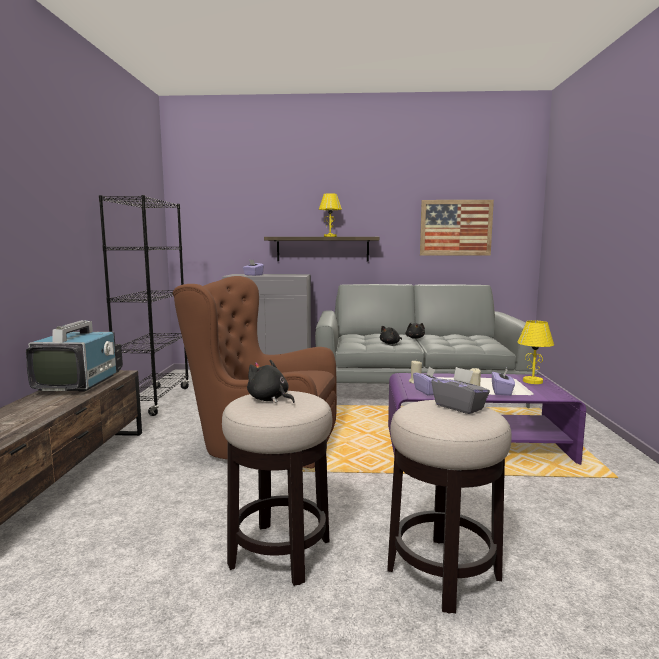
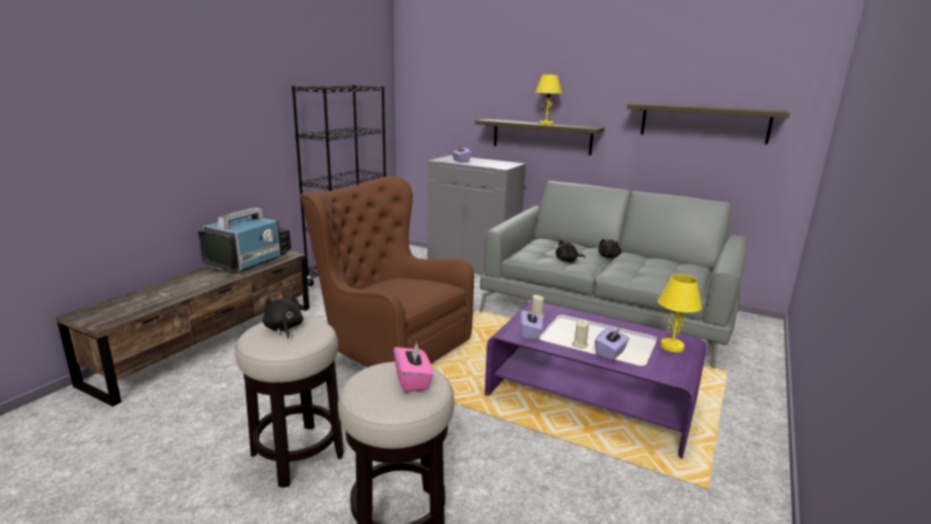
camera: 25 degrees right, 10 degrees up
picture [420,200,494,256] -> shelf [627,103,790,144]
grey tissue box [431,367,490,414] -> pink tissue box [394,342,433,392]

